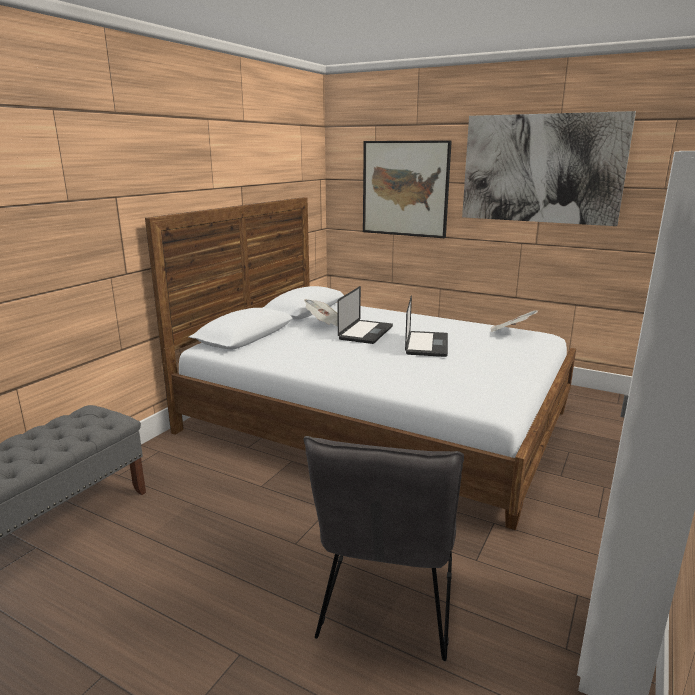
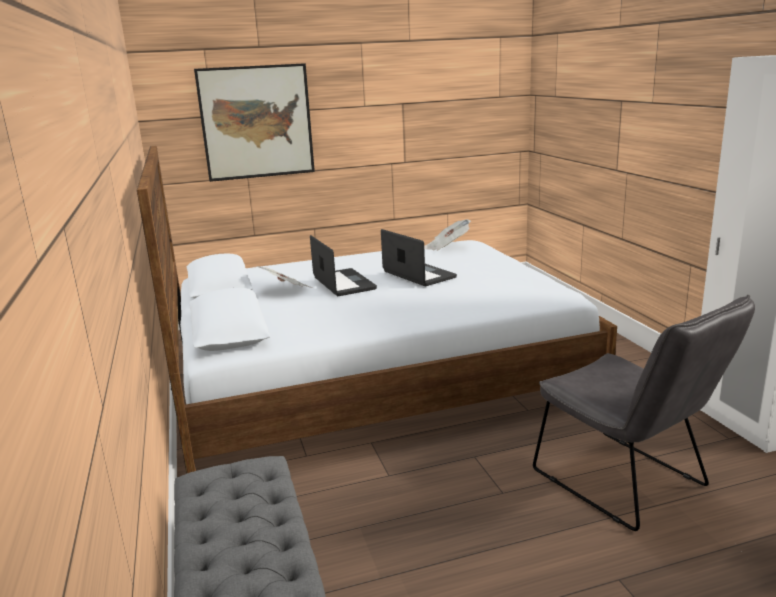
camera: 45 degrees left, 0 degrees up
picture [462,111,636,226] -> none

